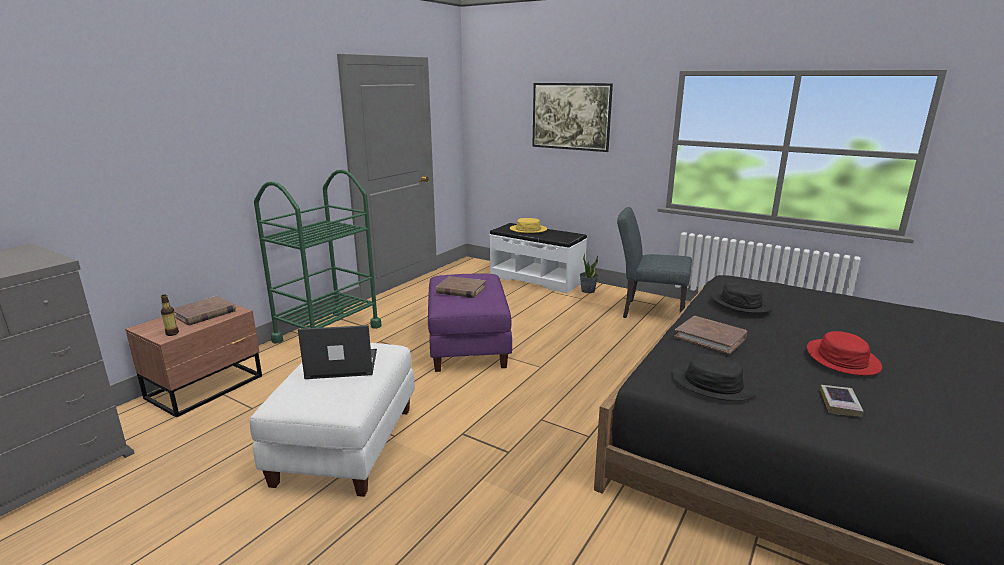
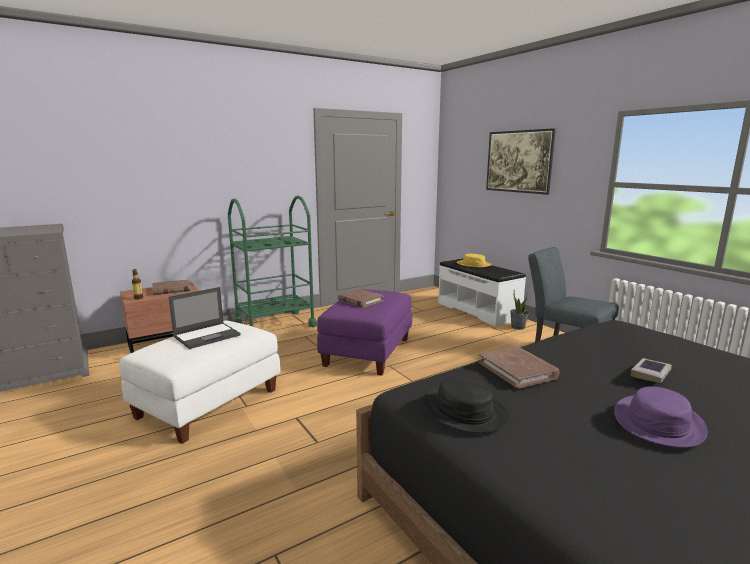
camera: 25 degrees right, 5 degrees down
laptop [298,325,377,379] -> laptop turned 120 degrees clockwise [169,287,241,349]
black hat [711,281,773,313] -> none
red hat [807,331,882,376] -> purple hat [614,386,708,448]
book [820,385,864,416] -> book moved to [631,358,672,383]

